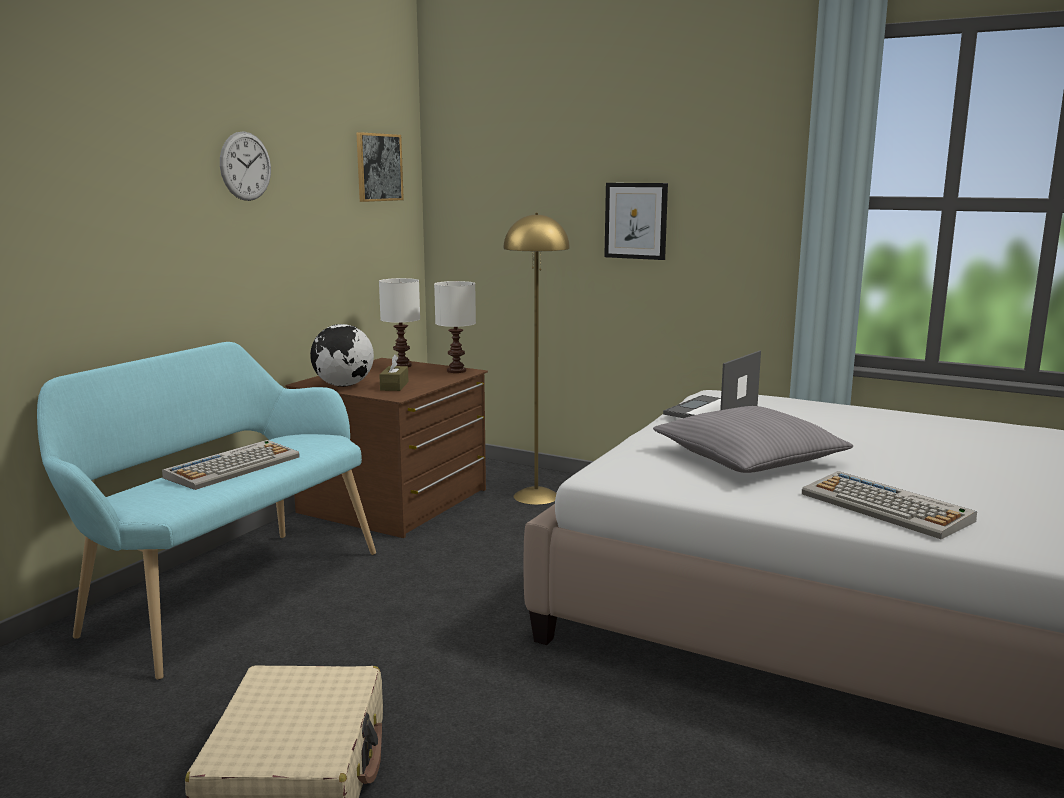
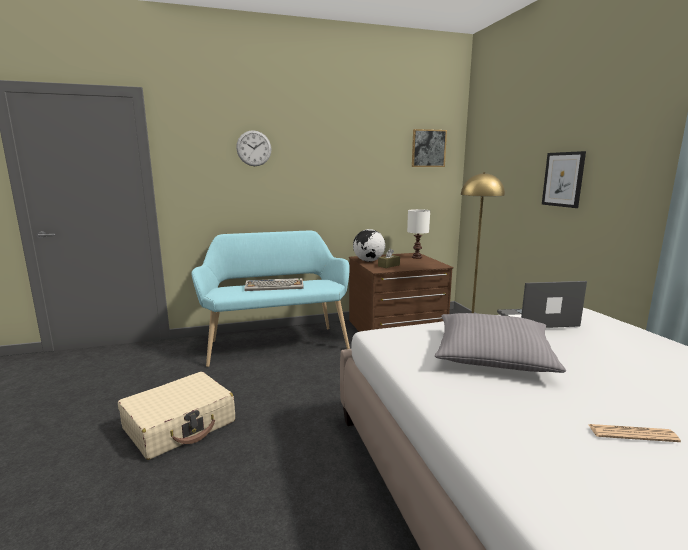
camera: 45 degrees right, 0 degrees up
wall clock [220,131,271,201] -> wall clock moved to [236,130,271,166]
white table lamp [434,281,476,373] -> none
keyboard [802,471,977,539] -> none
none -> newspaper [589,424,681,442]

